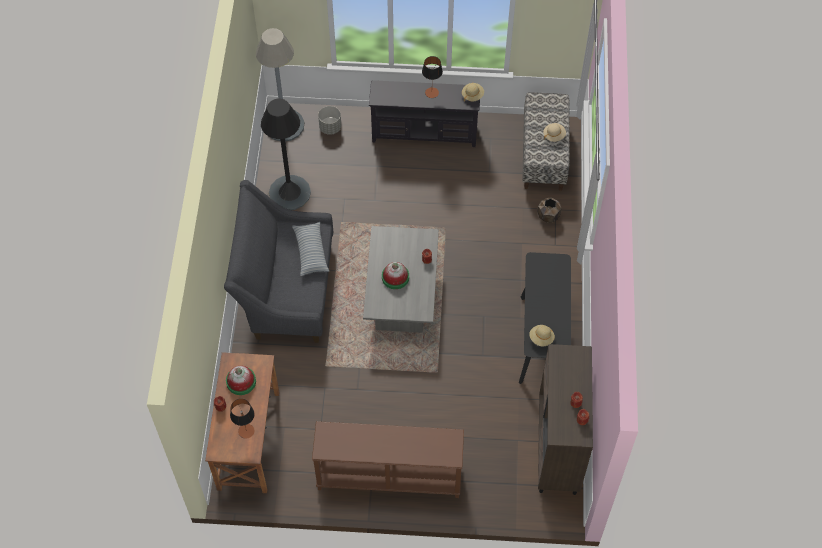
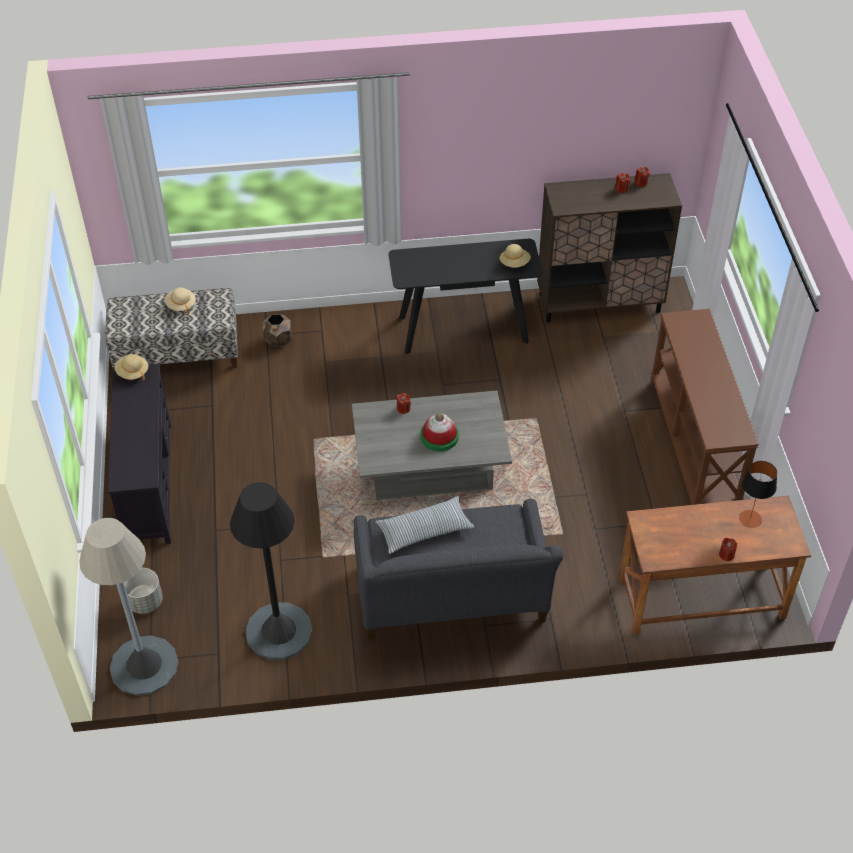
camera: 100 degrees left, 10 degrees down
hat [226,366,256,395] -> none
table lamp [422,56,443,98] -> none

